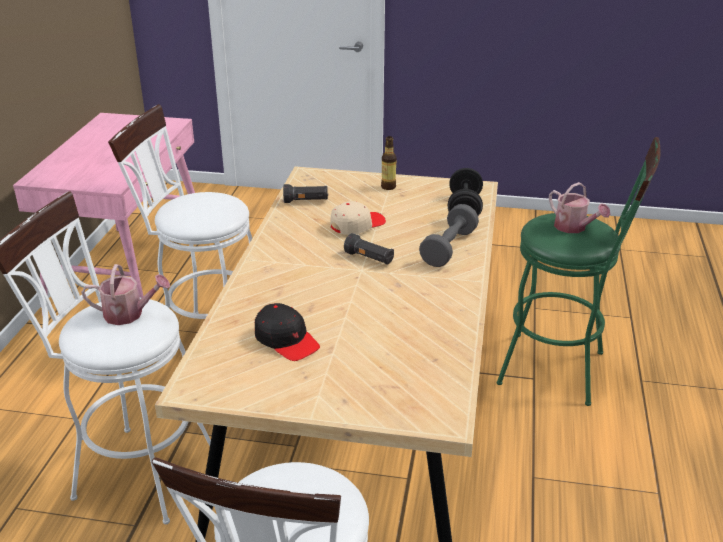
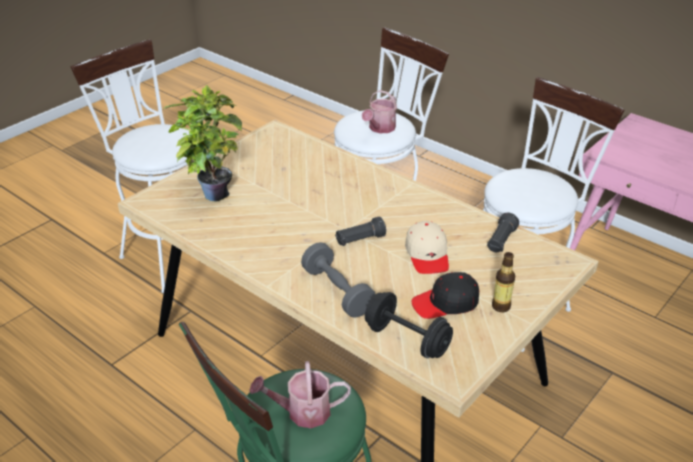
camera: 120 degrees right, 5 degrees up
black cap [255,303,320,361] -> black cap moved to [412,272,479,319]
none -> potted plant [163,85,242,202]

